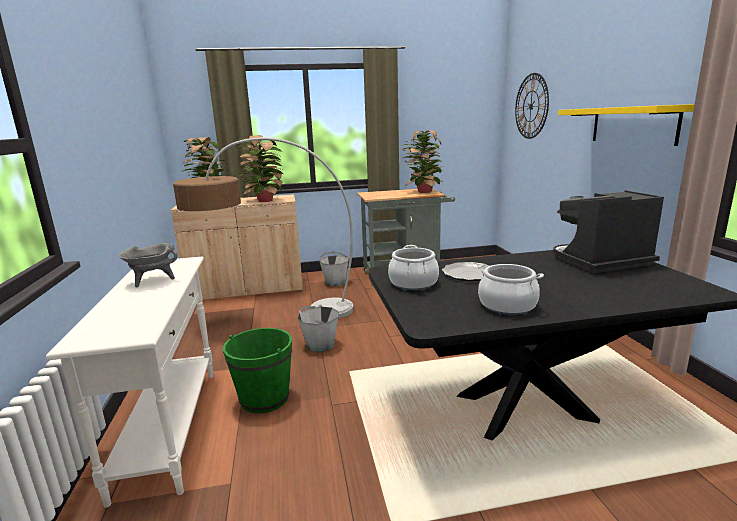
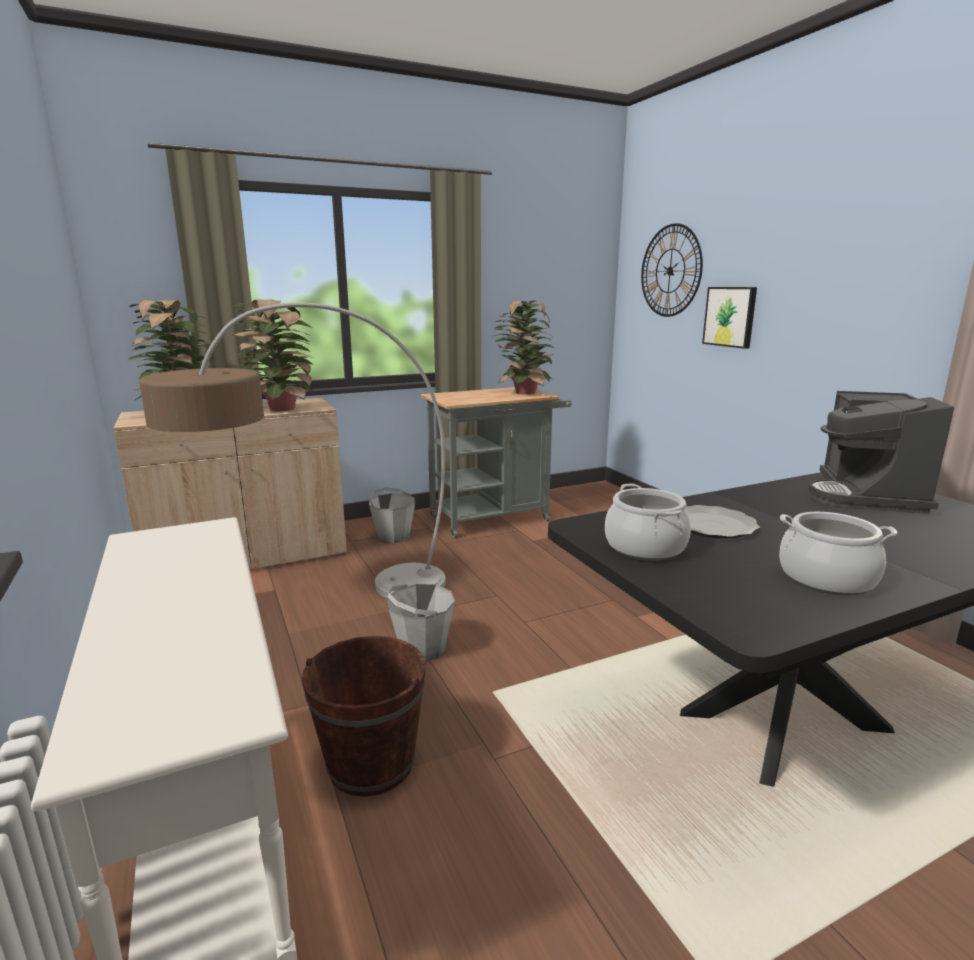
camera: 15 degrees left, 0 degrees up
grey cooking pot [119,243,178,287] -> none
green bucket [223,328,292,413] -> brown bucket [302,636,426,797]
coffee machine [553,190,664,273] -> coffee machine turned 45 degrees counterclockwise [809,391,954,514]
yellow shelf [558,104,694,146] -> none
none -> picture [702,287,757,349]

